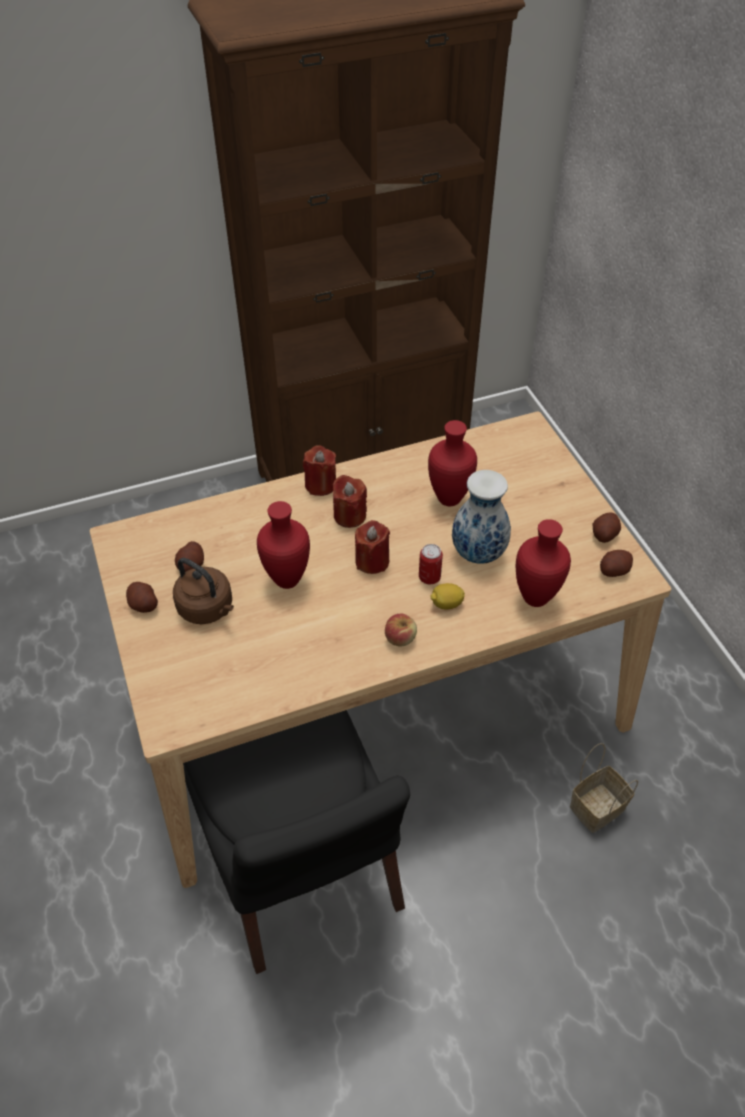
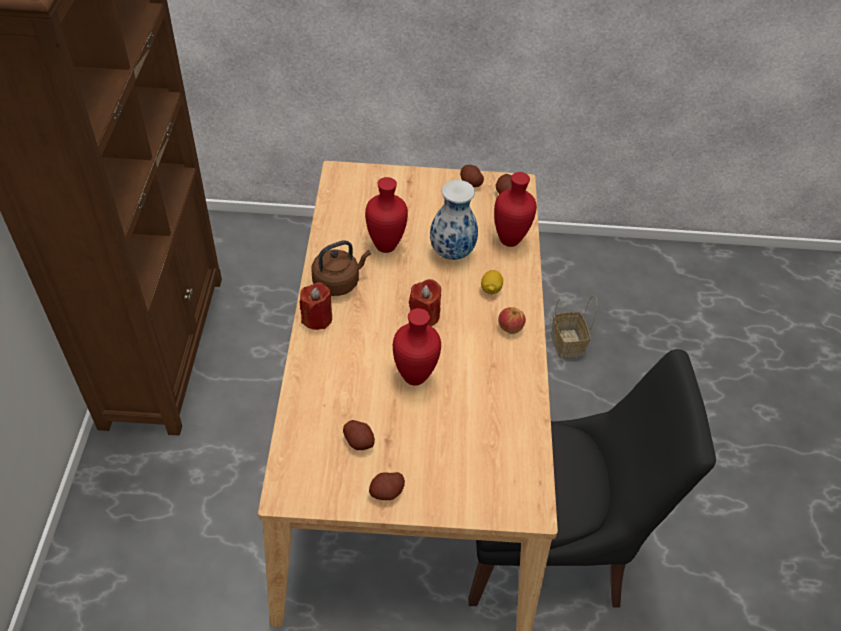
camera: 70 degrees left, 0 degrees up
brown kettle [173,558,234,624] -> brown kettle moved to [312,240,371,296]
red candle [333,475,367,528] -> none
can [419,544,443,584] -> none

